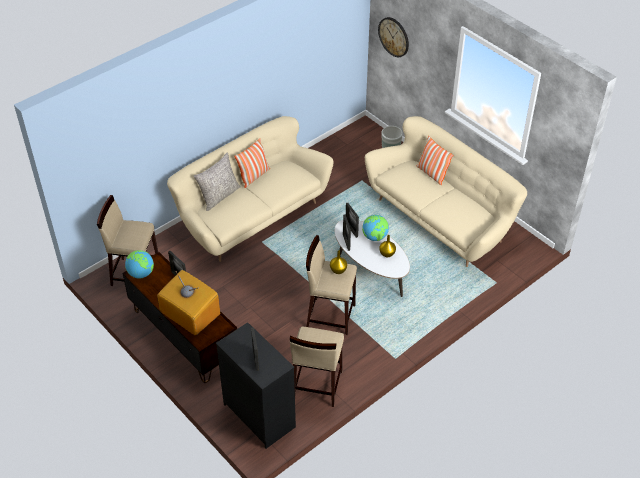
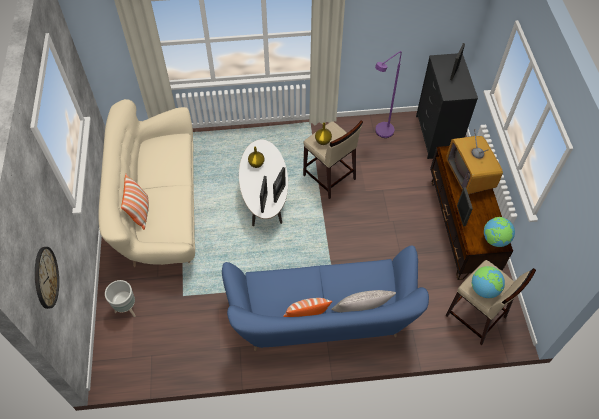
camera: 145 degrees left, 10 degrees up
beige sofa [167,116,334,262] -> blue sofa [222,245,429,351]
beige stool [290,326,344,407] -> purple floor lamp [375,51,402,138]
globe [362,215,389,241] -> globe moved to [472,266,505,298]

